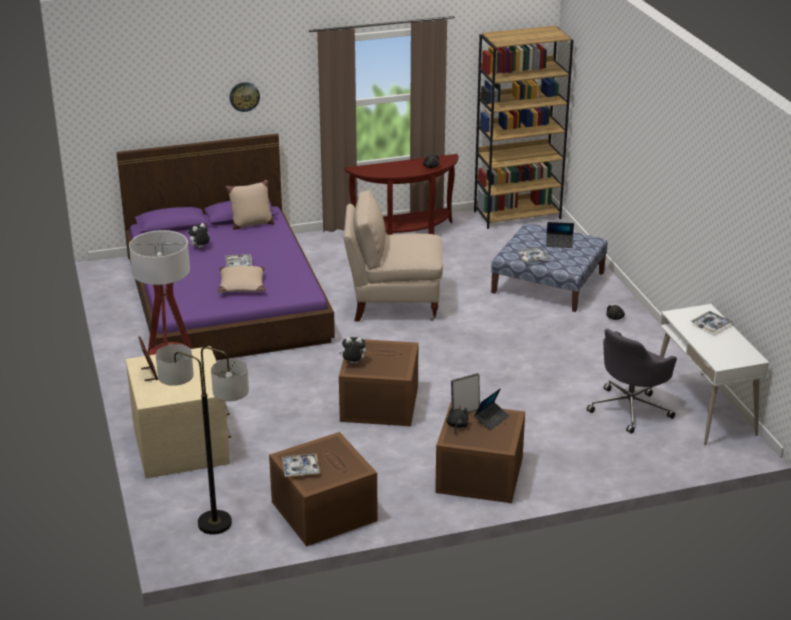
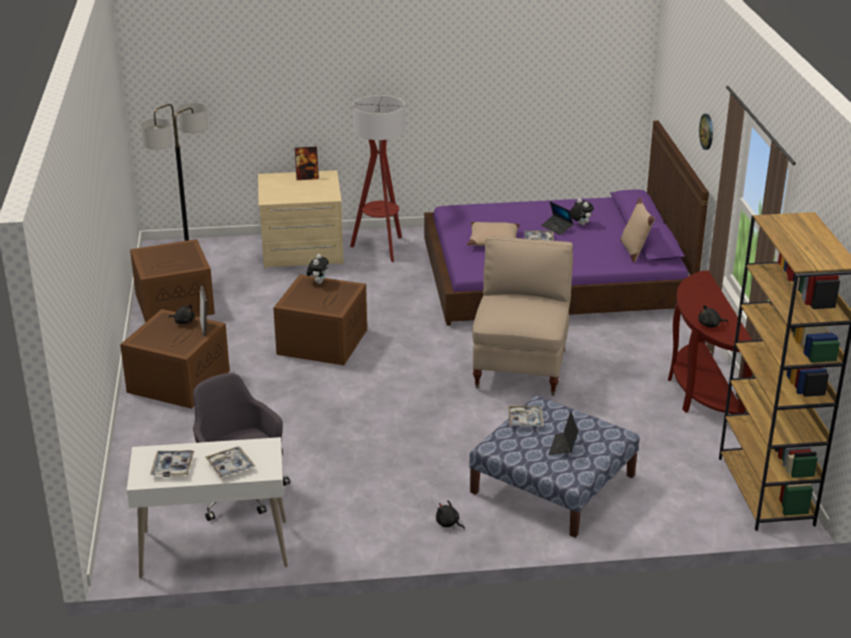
camera: 100 degrees right, 0 degrees up
tray [282,454,320,477] -> tray moved to [150,450,194,477]
laptop [474,388,510,430] -> laptop moved to [541,201,573,235]

